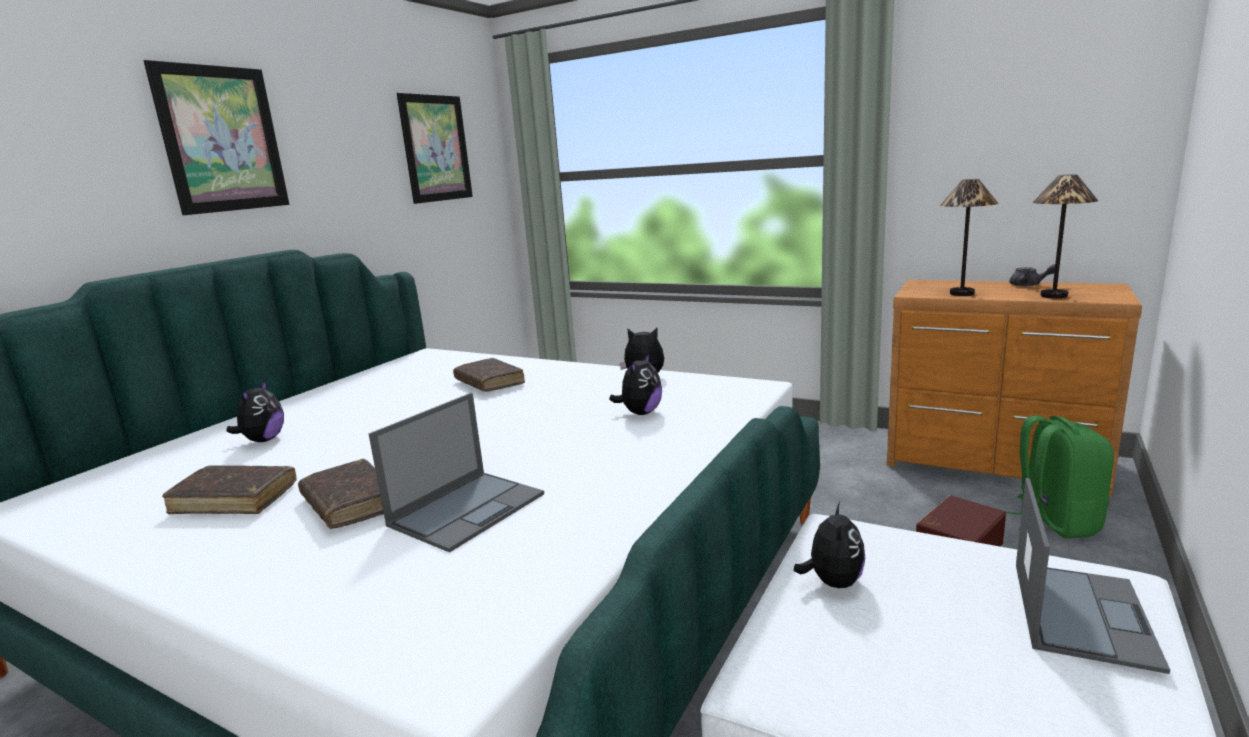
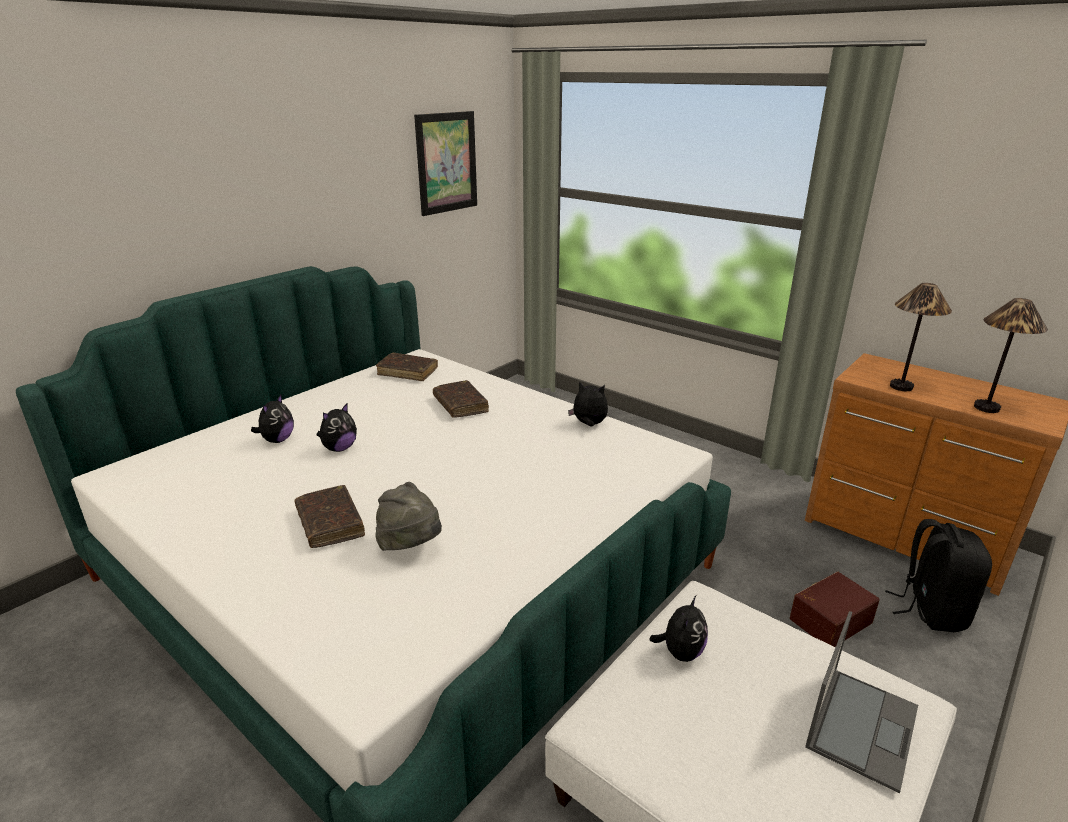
camera: 10 degrees right, 10 degrees up
picture [144,60,289,215] -> none
brown book [162,465,296,514] -> brown book moved to [376,353,438,381]
laptop [369,393,544,553] -> grey hat [376,482,442,551]
plush toy [609,353,662,415] -> plush toy moved to [317,404,357,452]
green backpack [1005,415,1114,539] -> black backpack [885,519,992,632]
grey teapot [1010,264,1055,286] -> none

